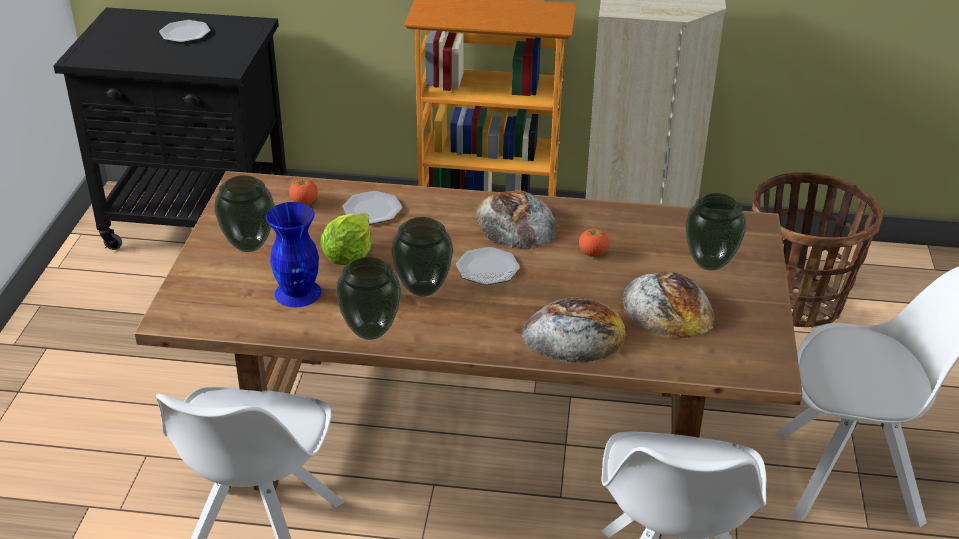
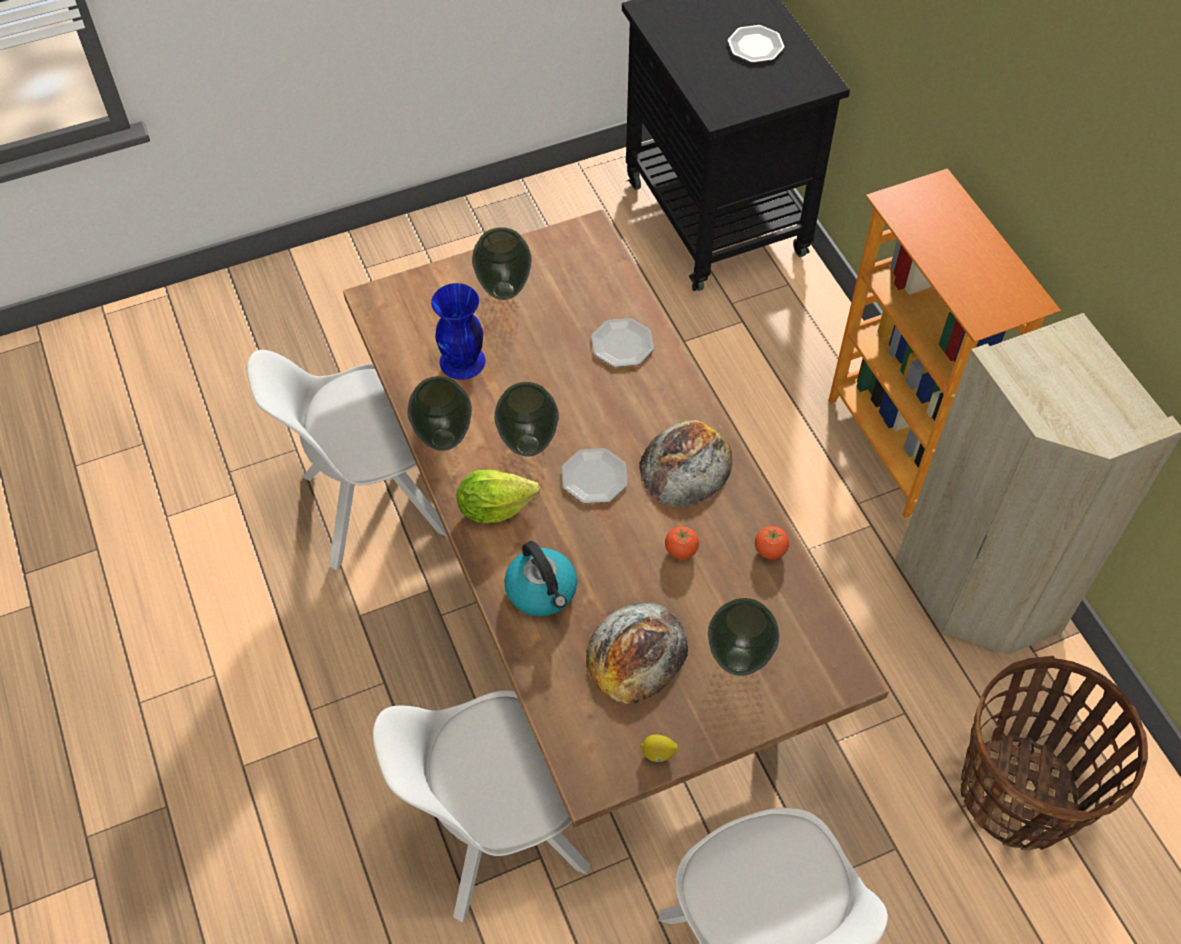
camera: 60 degrees right, 20 degrees up
tomato [289,179,318,205] -> tomato moved to [755,526,789,559]
lettuce [320,213,371,265] -> lettuce moved to [456,470,540,523]
bread [521,298,626,363] -> kettle [504,541,577,616]
none -> lemon [640,734,678,762]

